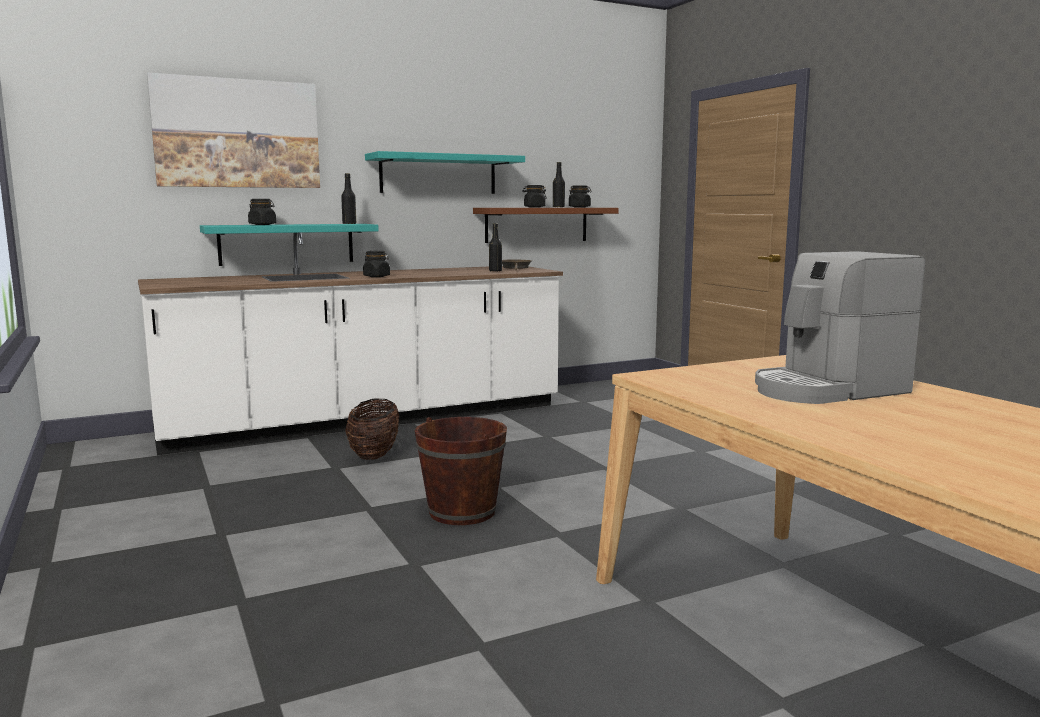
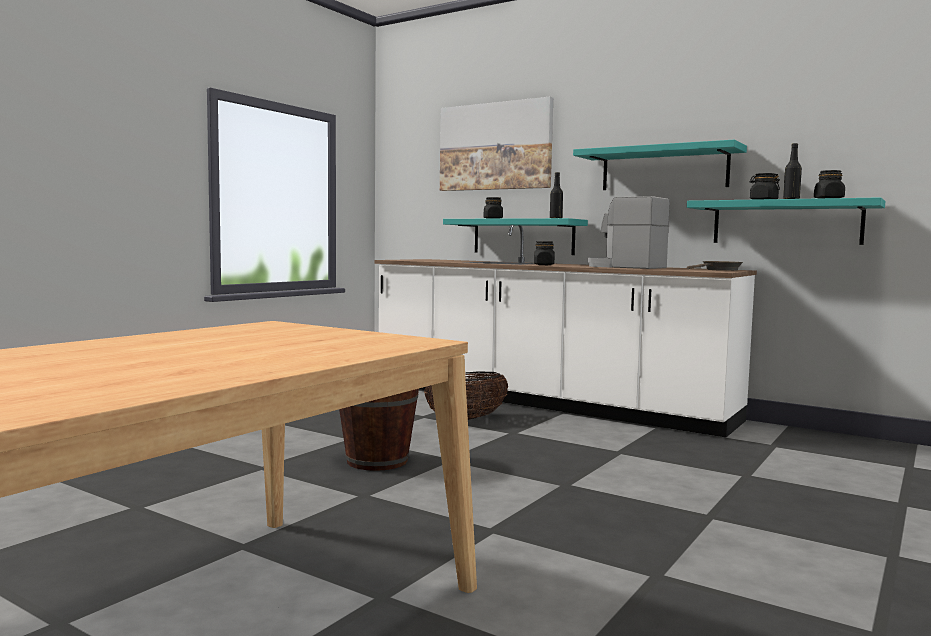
camera: 60 degrees right, 5 degrees down
brown shelf [473,208,619,243] -> turquoise shelf [687,197,885,245]
black bottle [489,223,502,271] -> none
coffee machine [755,251,925,404] -> coffee machine moved to [588,196,670,269]

